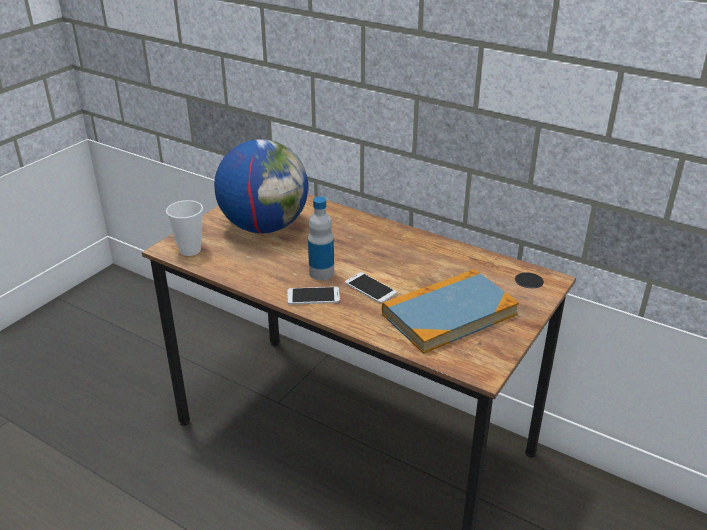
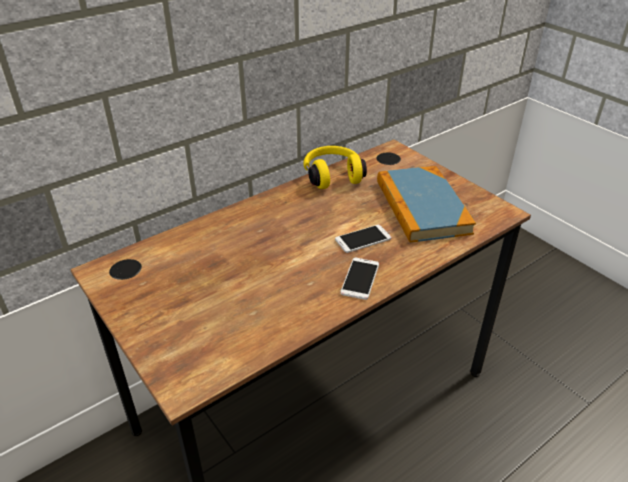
camera: 70 degrees left, 5 degrees up
cup [166,200,203,256] -> none
globe [214,139,309,233] -> none
bottle [308,197,334,280] -> none
none -> yellow headphones [303,146,367,189]

